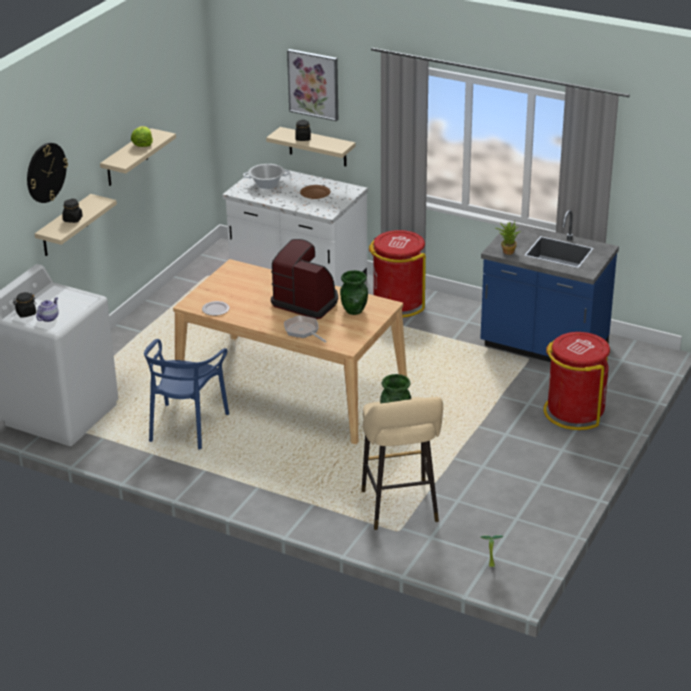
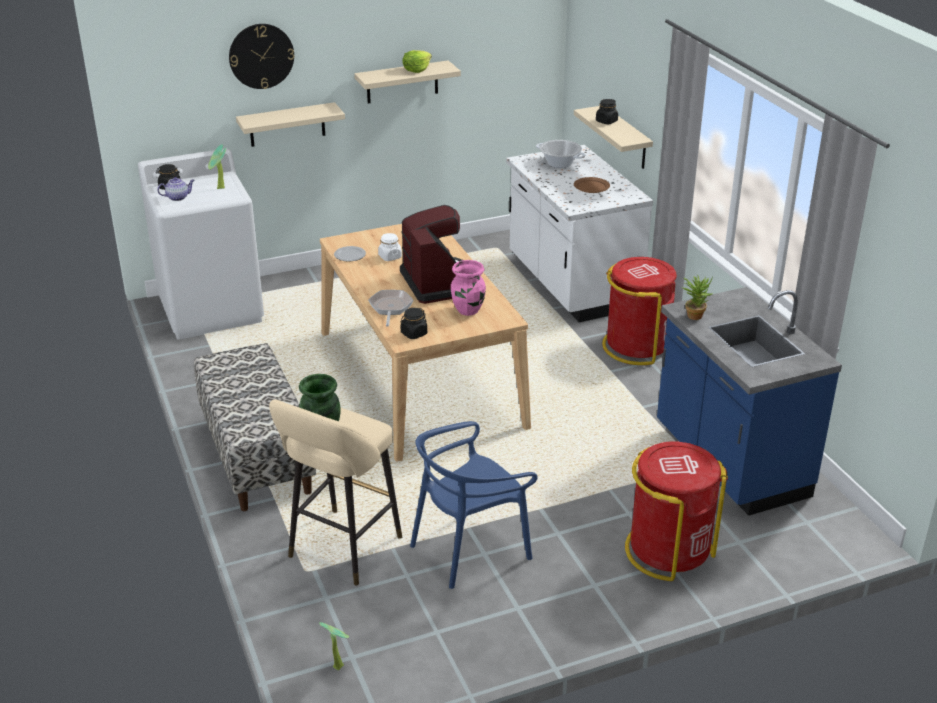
camera: 40 degrees right, 0 degrees up
black jar [62,199,83,223] -> black jar moved to [401,308,427,339]
blue chair [144,339,229,450] -> blue chair moved to [410,421,538,589]
picture [287,49,338,121] -> none
green vase [340,270,368,315] -> pink vase [451,260,486,316]
none -> bench [194,343,316,511]
none -> potted plant [208,144,226,189]
none -> white jar [378,233,402,261]

